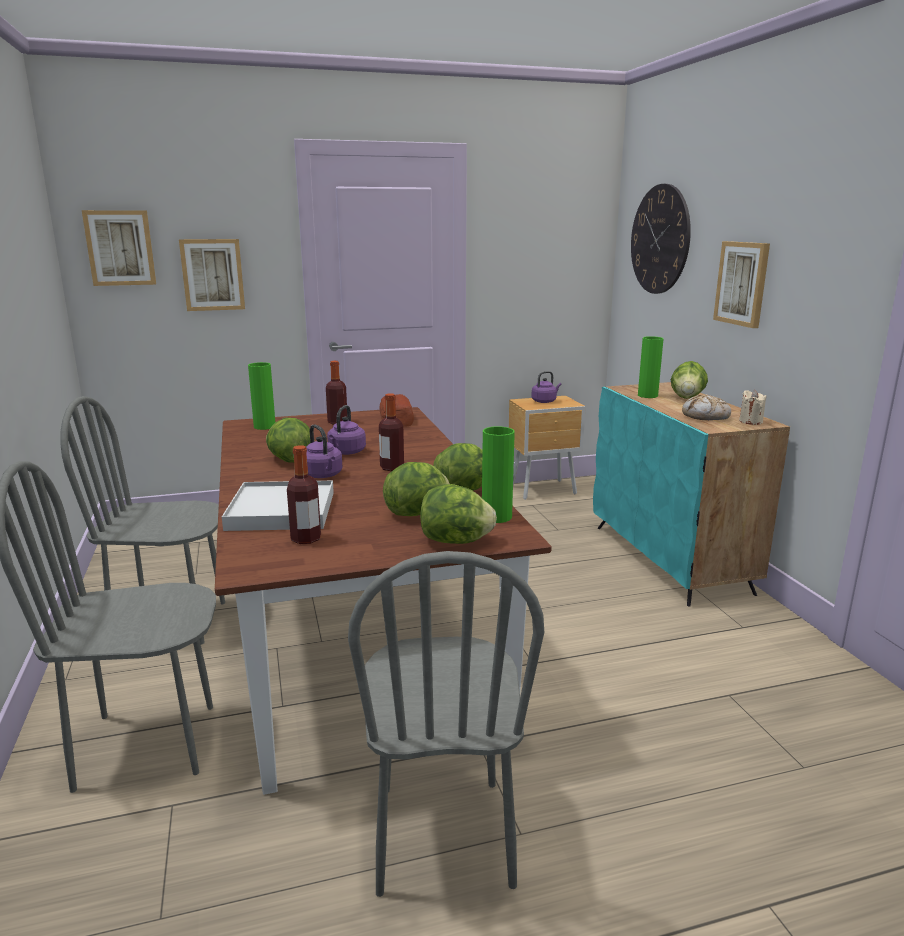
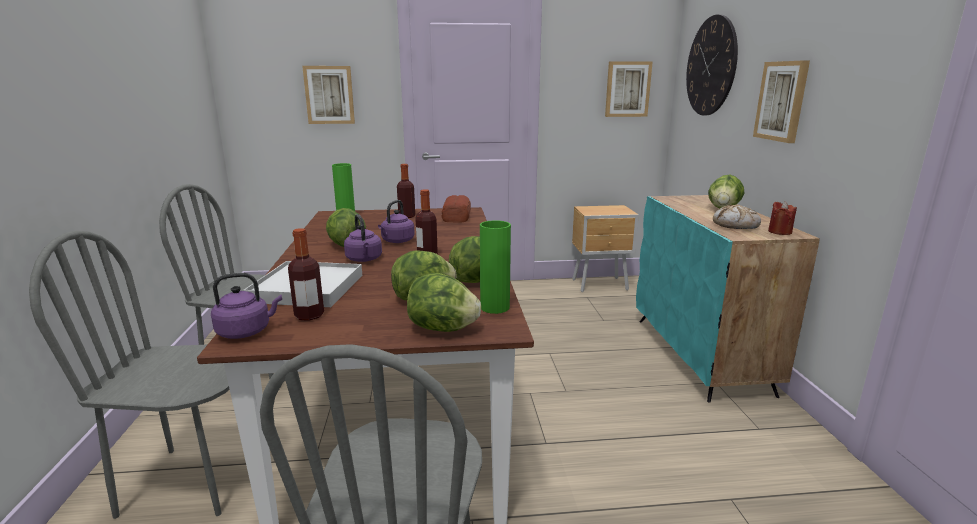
camera: 10 degrees right, 0 degrees up
picture [82,210,156,286] -> picture moved to [605,61,653,117]
purple kettle [531,371,561,403] -> purple kettle moved to [211,273,282,339]
green vase [638,336,663,398] -> none
beige candle [739,390,766,425] -> red candle [768,201,797,235]

